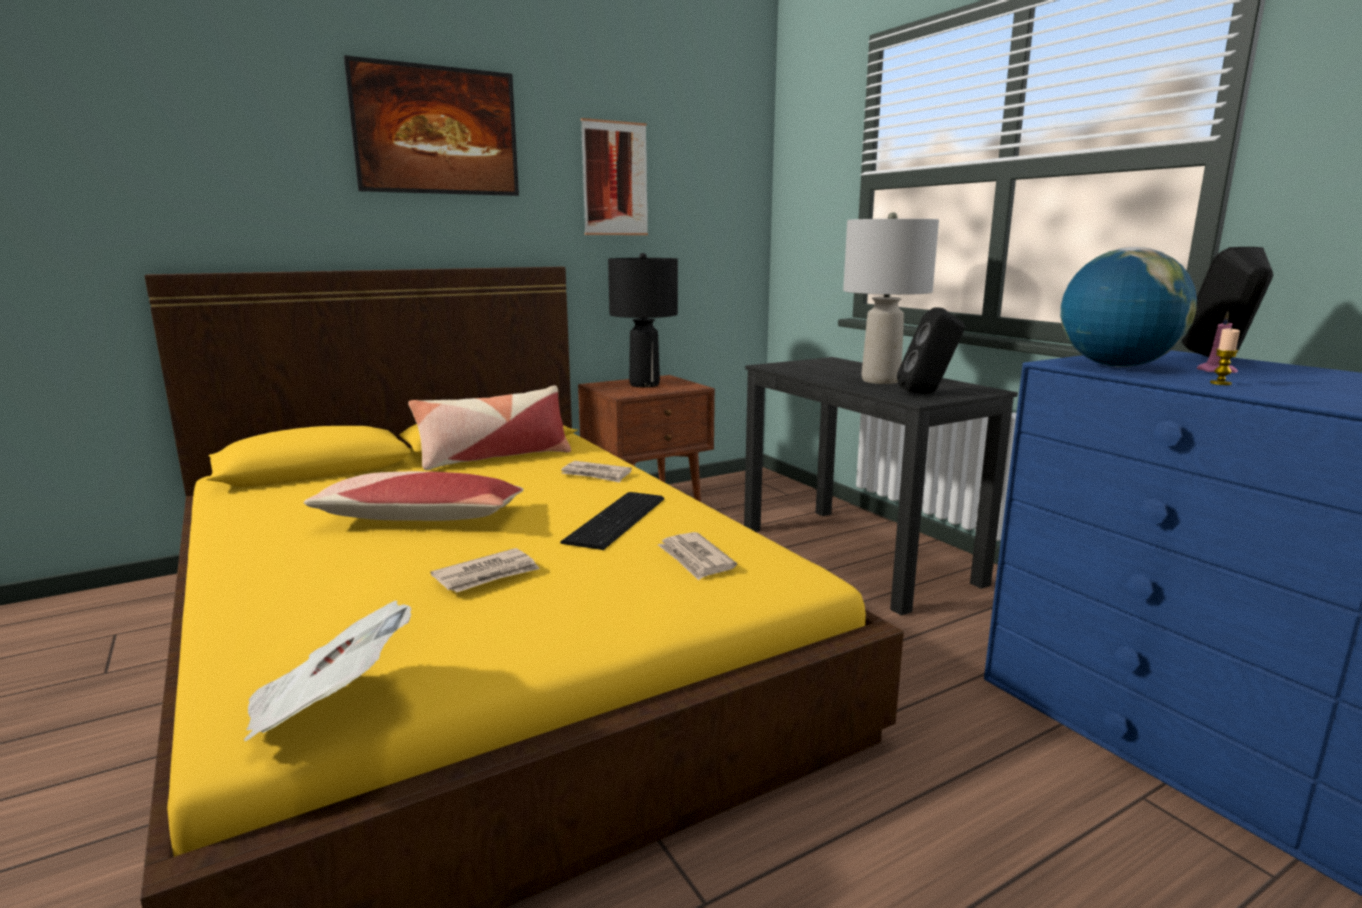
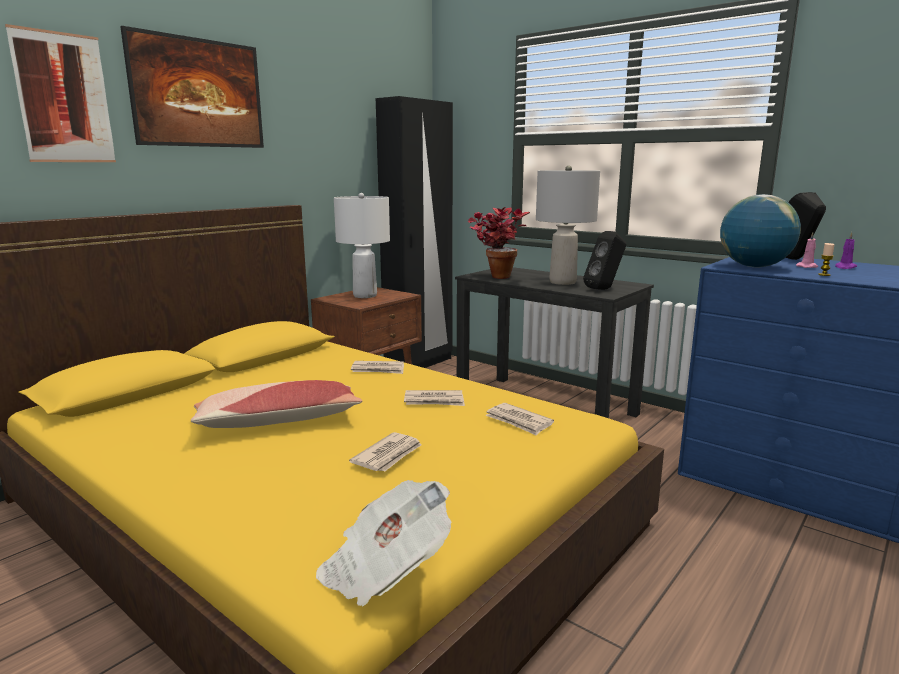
camera: 20 degrees left, 0 degrees up
pillow [408,386,571,470] -> none
keyboard [560,492,664,550] -> newspaper [404,390,465,406]
picture [581,118,648,235] -> picture moved to [5,24,116,162]
black table lamp [608,253,678,388] -> white table lamp [334,193,390,298]
none -> black wardrobe [376,96,453,368]
none -> potted plant [468,207,530,279]
none -> purple candle [835,232,857,269]

